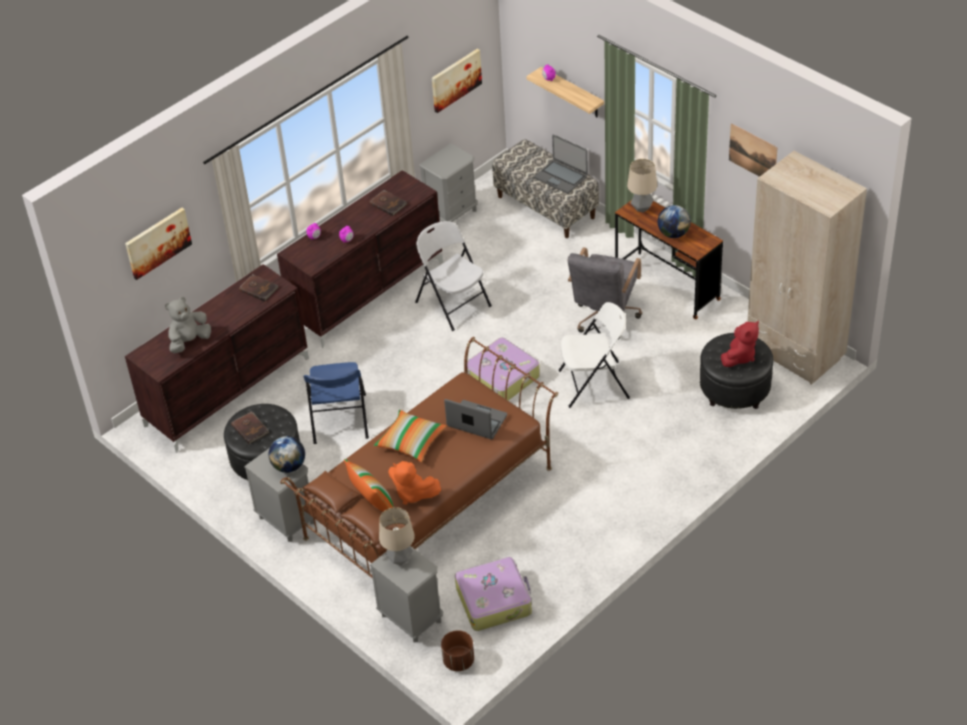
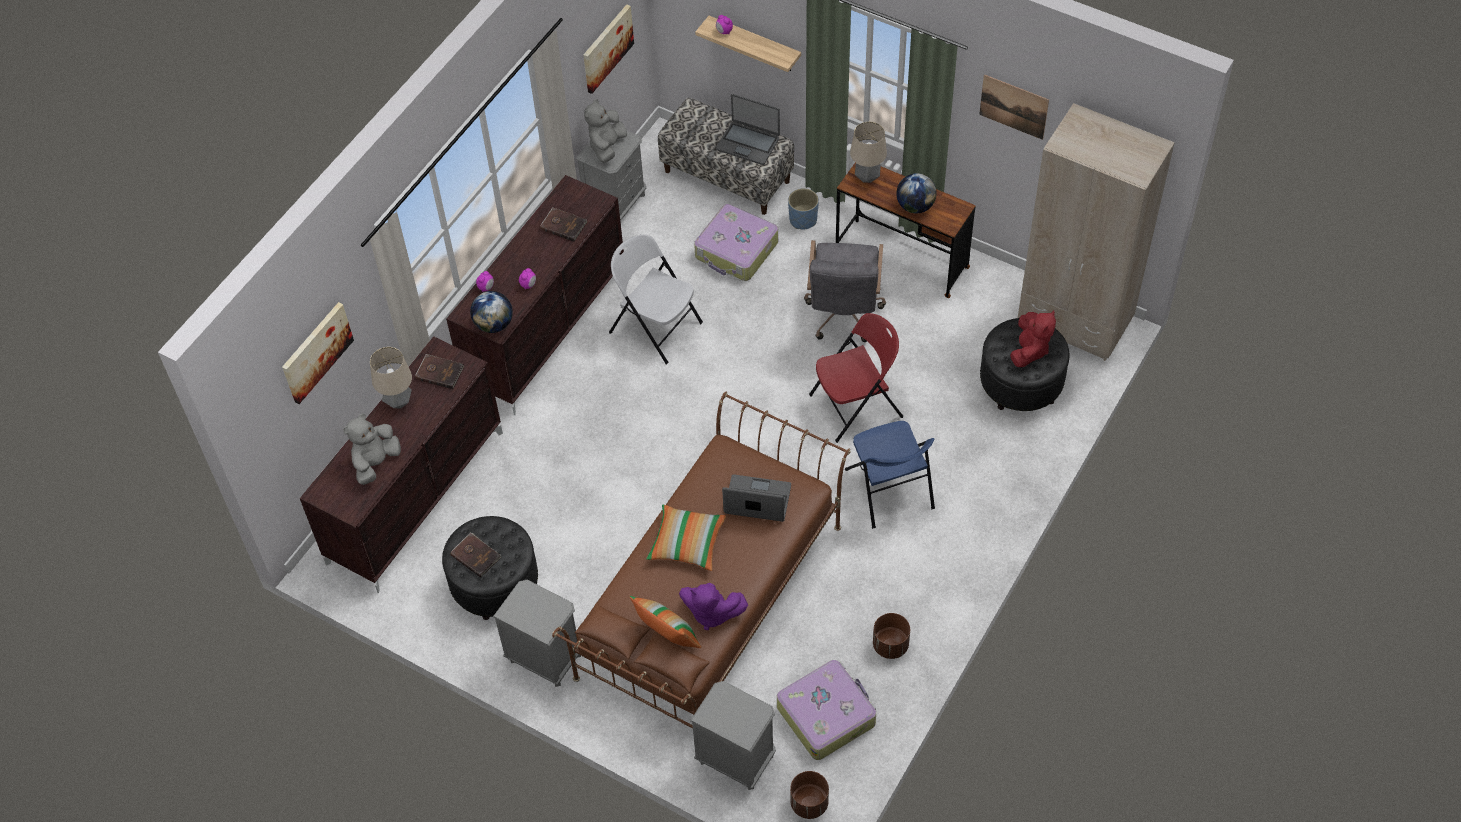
camera: 15 degrees left, 10 degrees up
globe [269,436,305,473] -> globe moved to [470,291,513,333]
blue chair [303,362,369,444] -> blue chair moved to [845,421,935,529]
table lamp [379,507,415,565] -> table lamp moved to [370,347,412,409]
orange plush toy [388,461,441,505] -> purple plush toy [679,583,748,630]
suitcase [467,338,540,400] -> suitcase moved to [694,204,778,281]
white chair [559,302,630,408] -> red chair [809,313,903,443]
none -> grey plush toy [584,99,627,163]
none -> blue planter [788,188,819,230]
none -> brown planter [873,613,910,659]

